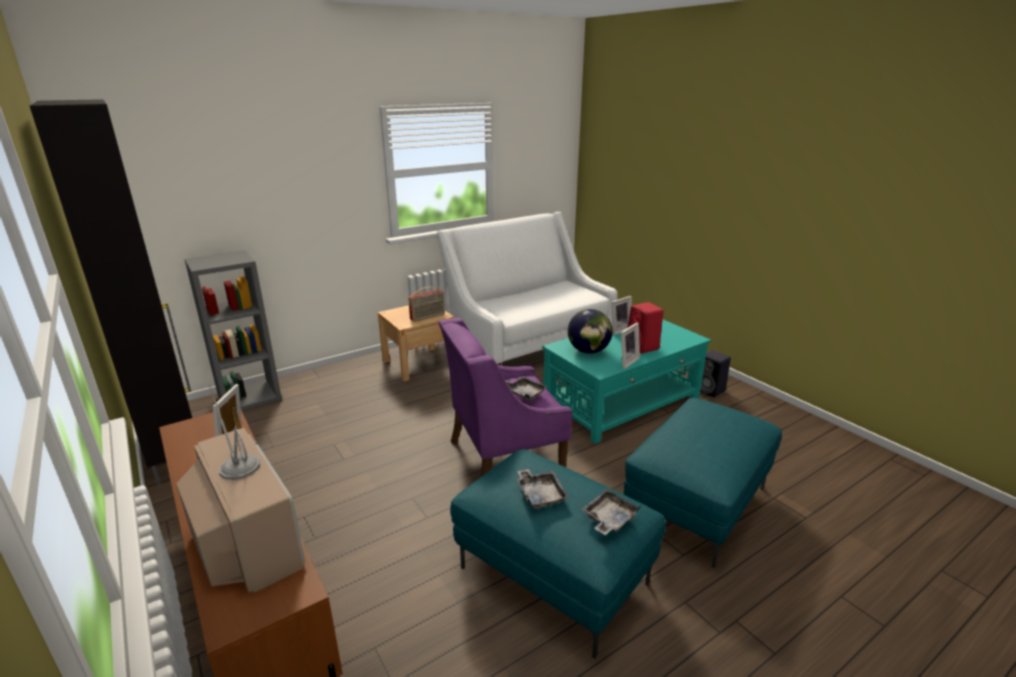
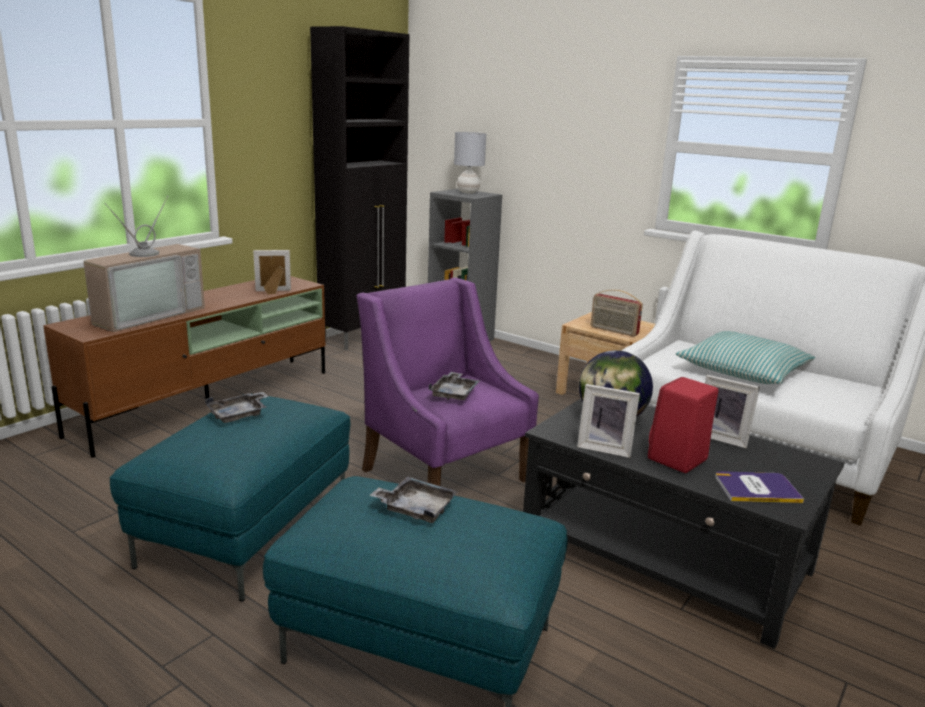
camera: 70 degrees right, 5 degrees down
turquoise coffee table [542,320,711,444] -> black coffee table [523,399,844,649]
grey tray [581,489,641,535] -> grey tray moved to [369,476,458,523]
black speaker [700,350,731,397] -> none
none -> grey table lamp [454,132,486,193]
none -> pillow [676,331,815,384]
none -> book [715,471,804,503]

